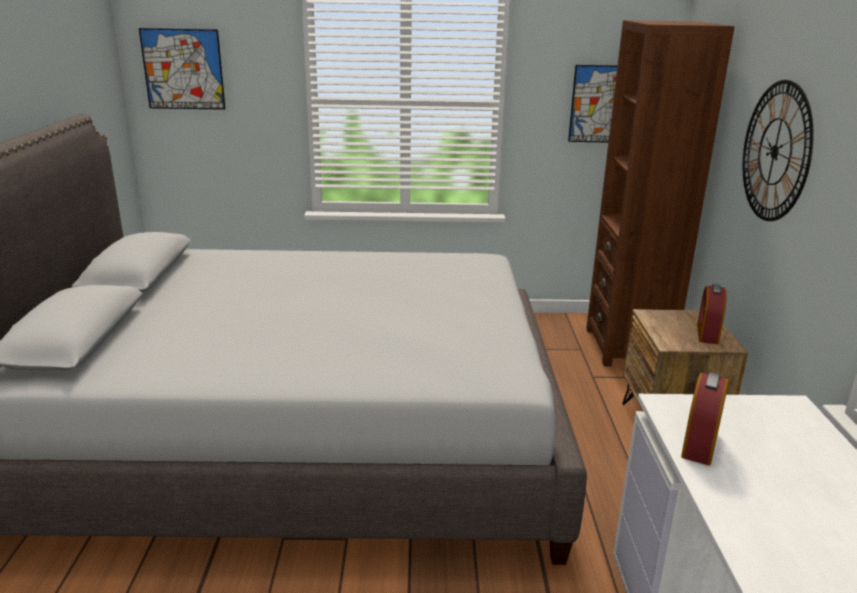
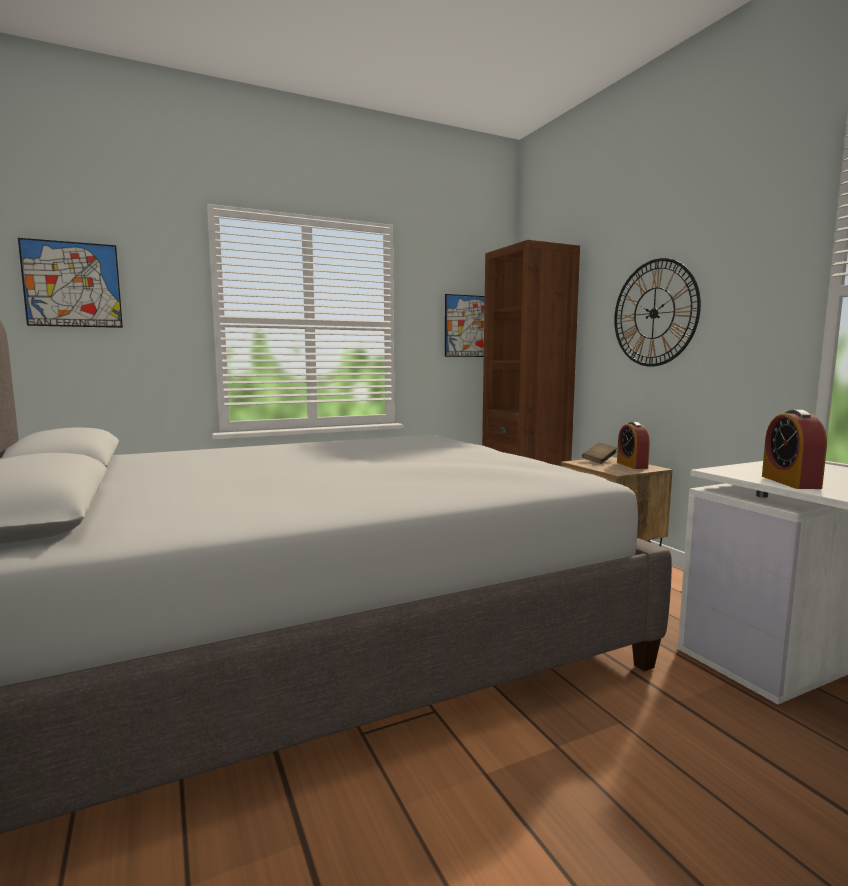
camera: 25 degrees left, 15 degrees down
none -> brown book [582,442,617,464]

